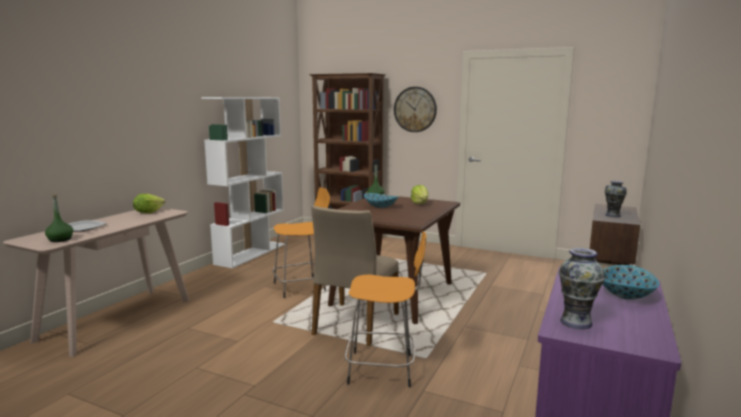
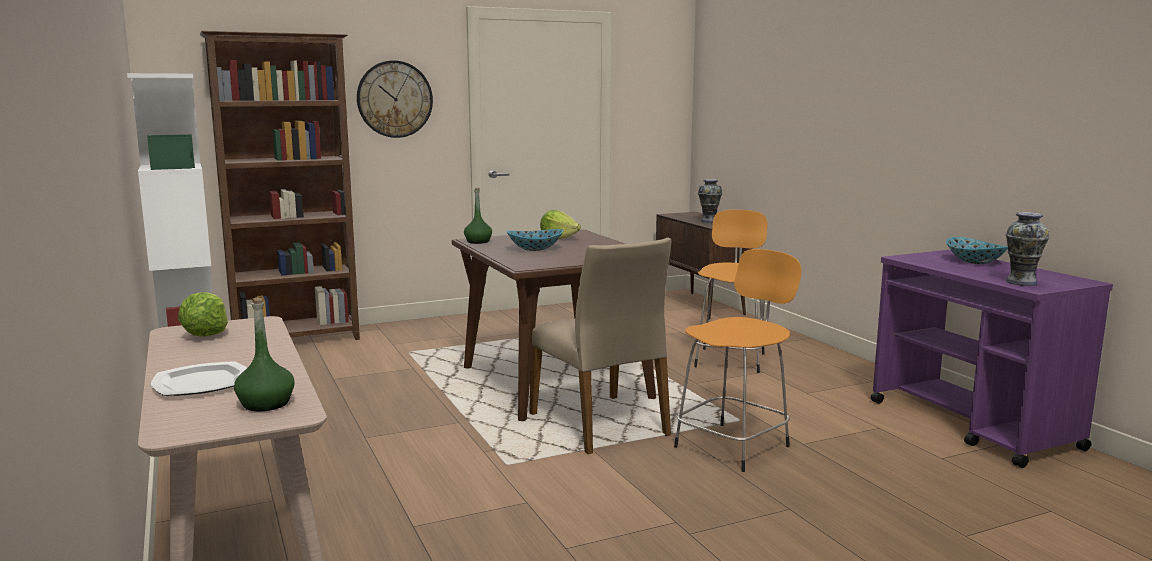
camera: 50 degrees left, 0 degrees up
orange stool [272,188,330,298] -> orange stool moved to [694,210,767,373]

